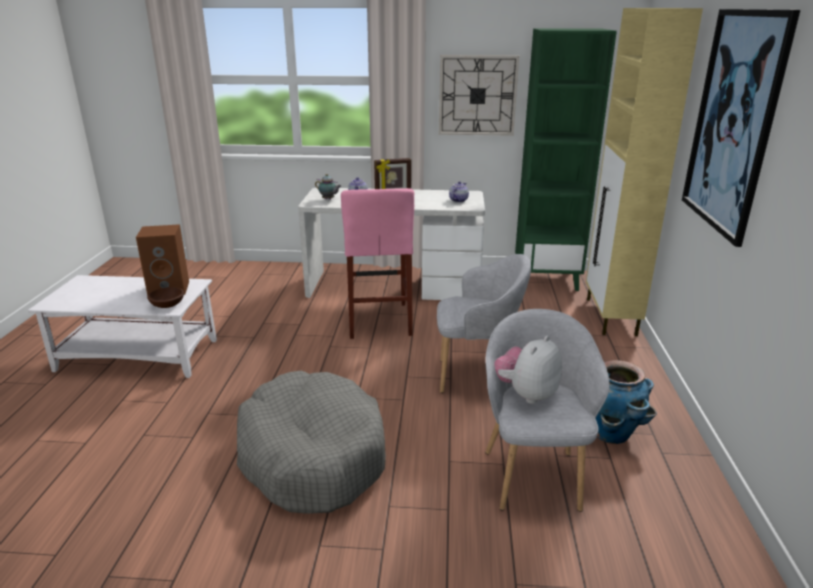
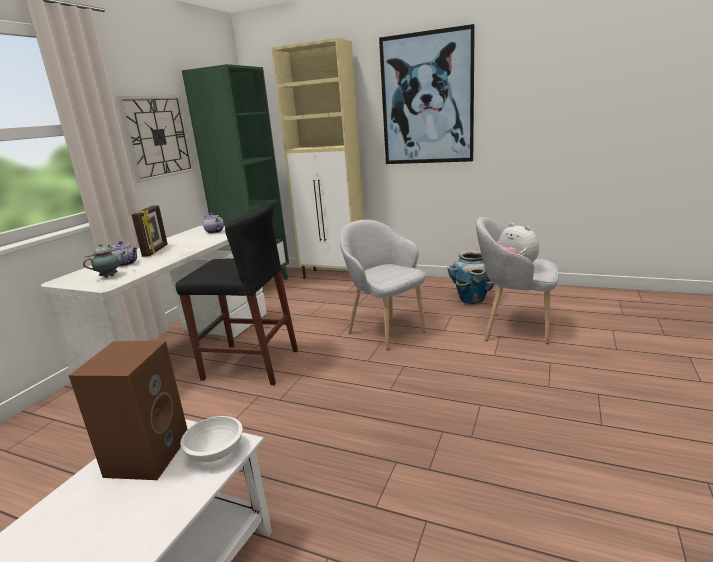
camera: 70 degrees left, 5 degrees down
brown bowl [147,287,184,308] -> white bowl [180,416,243,462]
grey dog bed [237,371,386,514] -> none
pink stool [341,188,414,339] -> black stool [176,204,298,385]
grey armchair [437,254,531,393] -> grey armchair turned 60 degrees counterclockwise [340,220,426,350]

